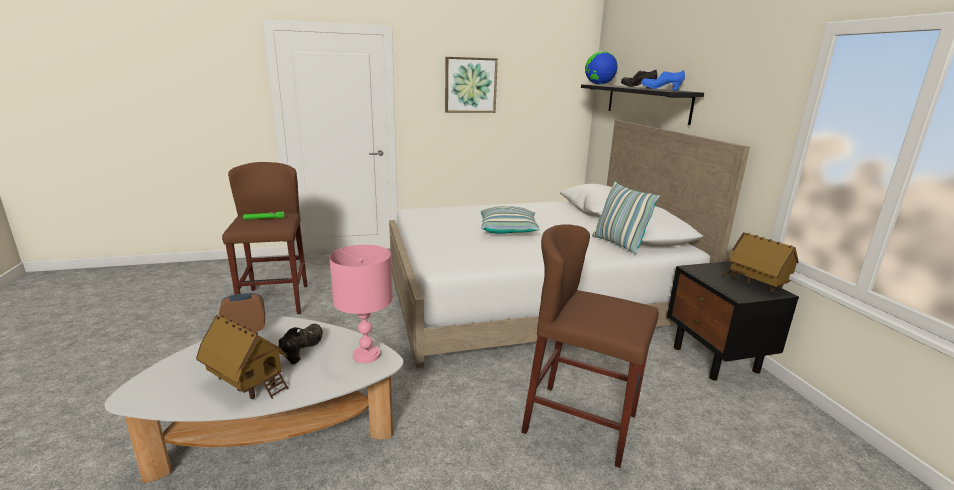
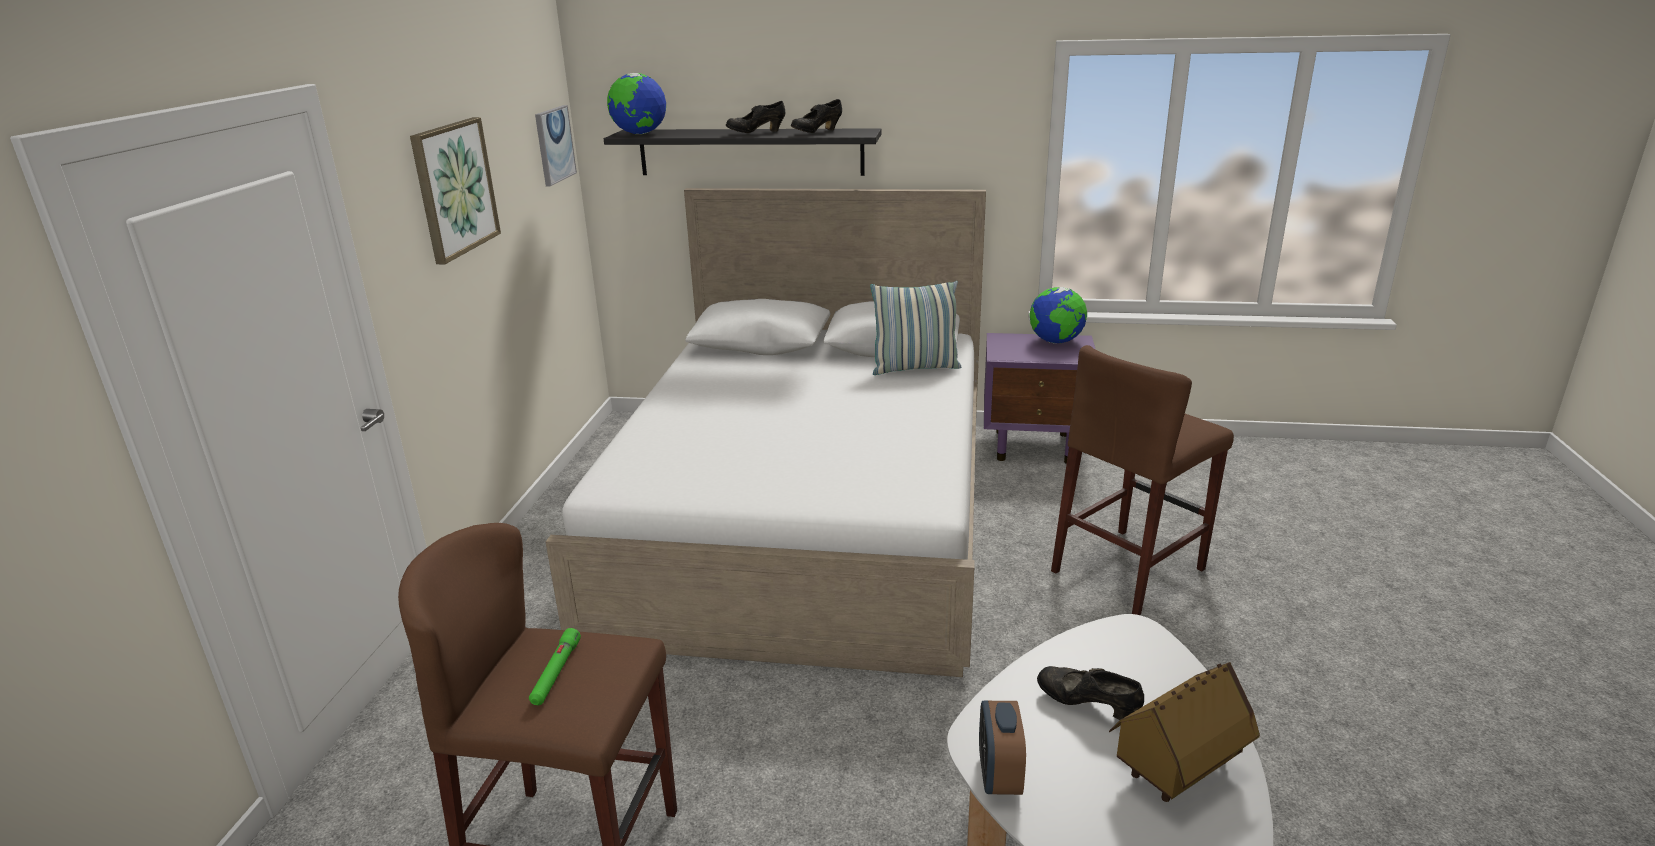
camera: 65 degrees left, 5 degrees up
pink table lamp [329,245,393,363] -> none
pillow [481,206,540,234] -> none
blue shoe [641,70,685,91] -> black shoe [791,99,842,133]
black nightstand [667,261,799,381] -> purple nightstand [984,333,1095,464]
toy house [721,232,798,292] -> globe [1030,287,1087,344]
none -> picture [535,105,577,186]

